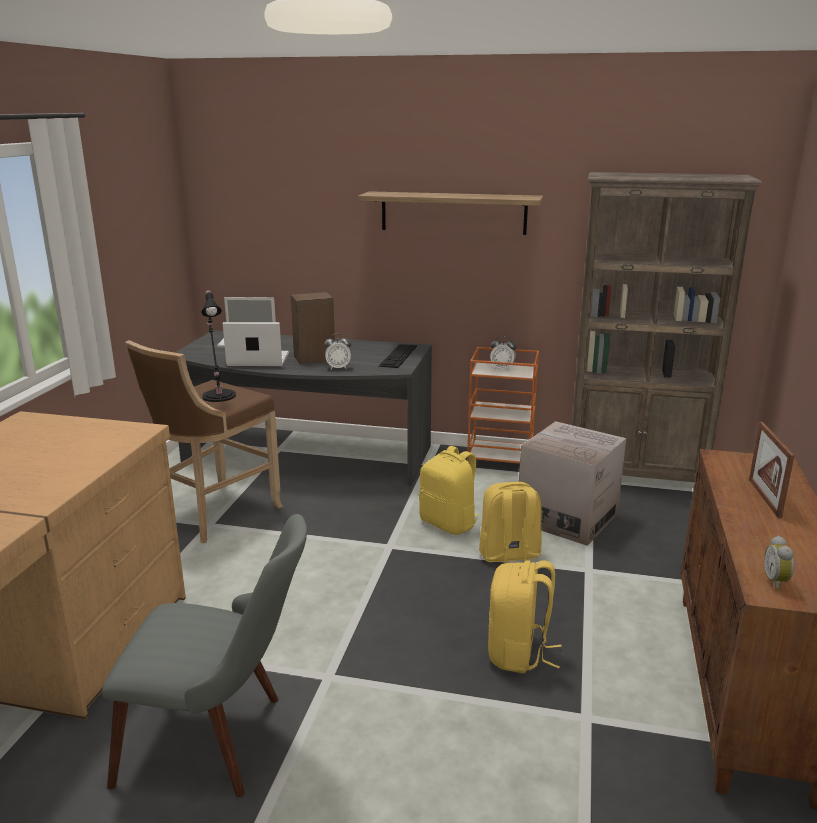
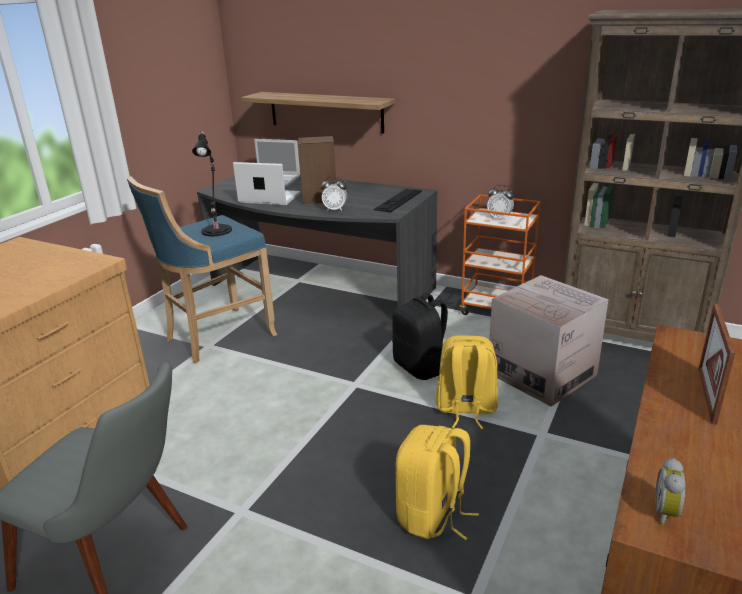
camera: 15 degrees right, 5 degrees up
brown stool [125,340,283,543] -> blue stool [127,176,277,363]
shelf [358,191,543,235] -> shelf moved to [241,92,395,134]
yellow backpack [419,446,479,535] -> black backpack [392,293,448,380]

